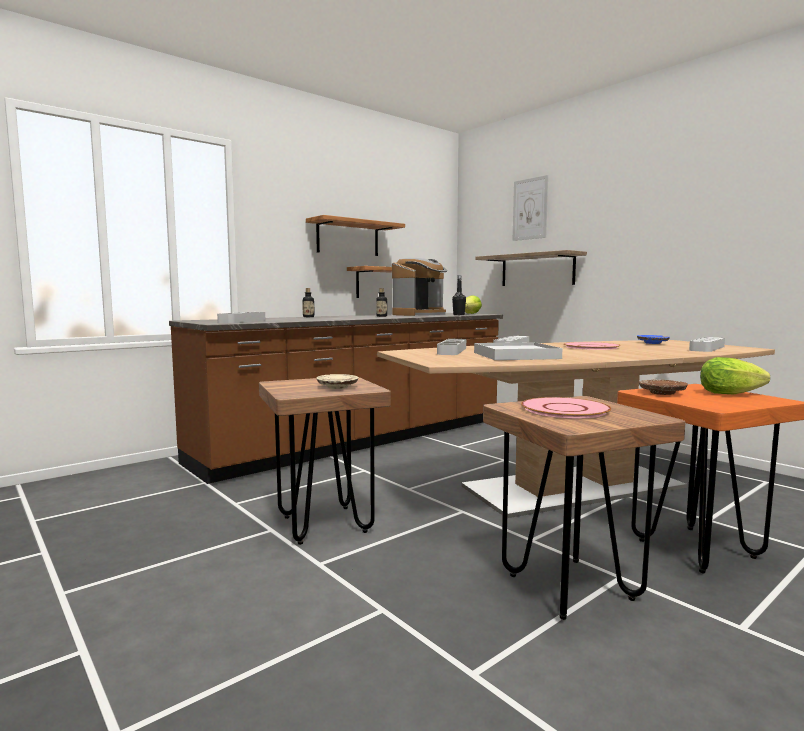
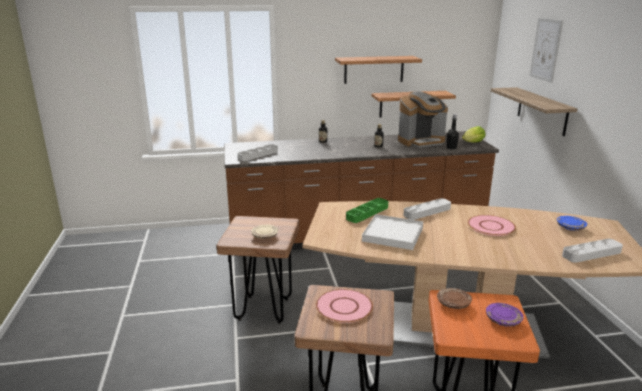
camera: 30 degrees right, 15 degrees up
grey tray [437,339,466,355] -> green tray [346,198,388,223]
lettuce [700,357,770,394] -> purple plate [486,303,523,327]

